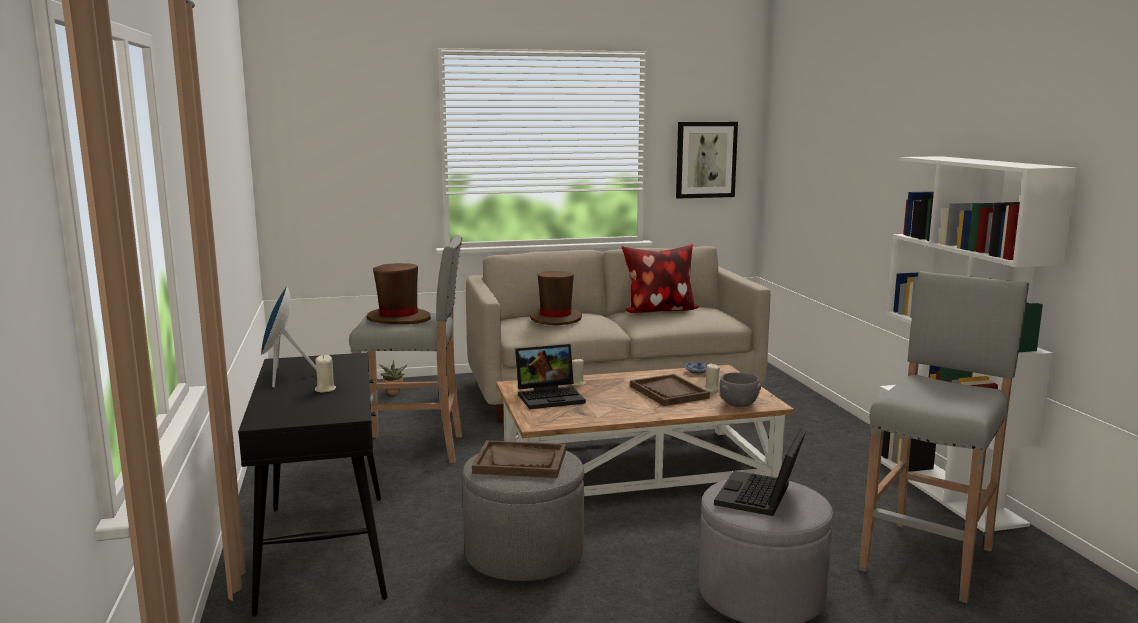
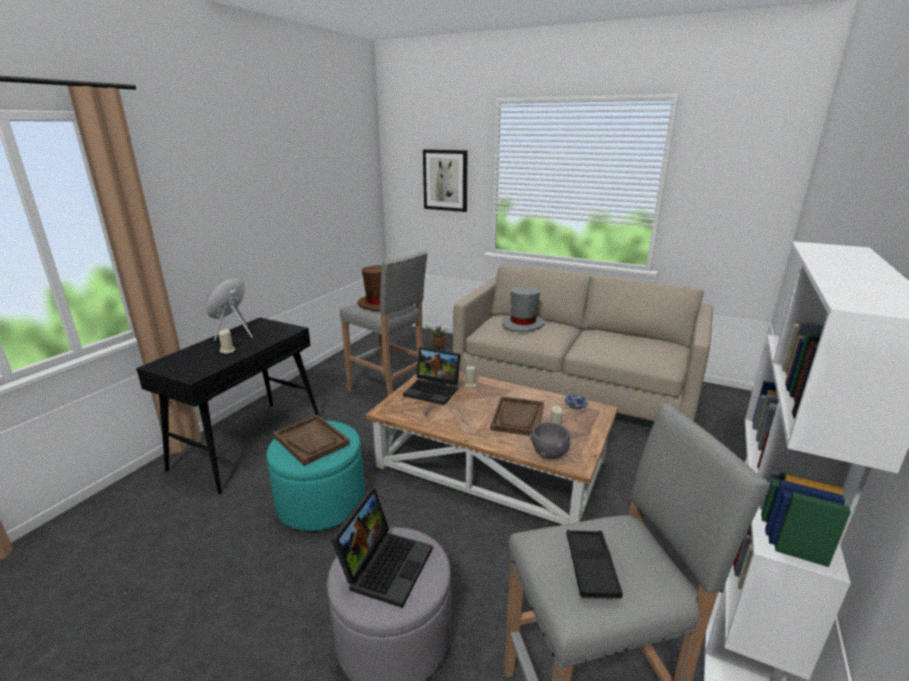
camera: 40 degrees right, 10 degrees up
grey ottoman [462,451,584,581] -> turquoise ottoman [266,421,365,531]
brown hat [530,271,582,325] -> grey hat [502,286,544,332]
pillow [622,244,699,313] -> none
picture [676,122,738,198] -> picture moved to [423,149,468,212]
laptop [714,428,807,516] -> laptop turned 135 degrees clockwise [331,488,433,608]
none -> black tray [567,530,623,598]

